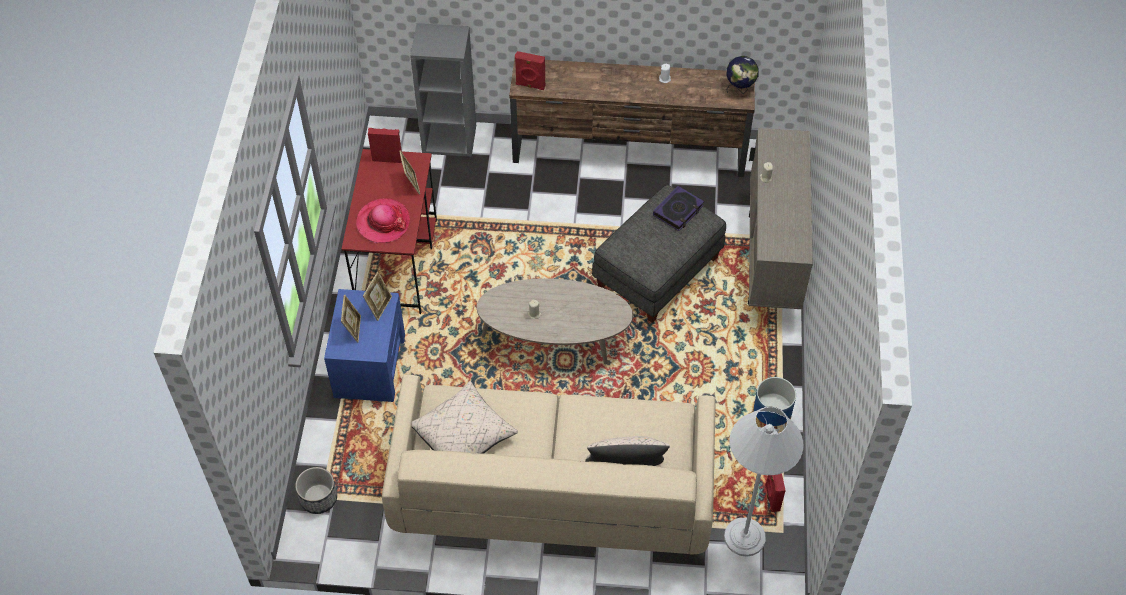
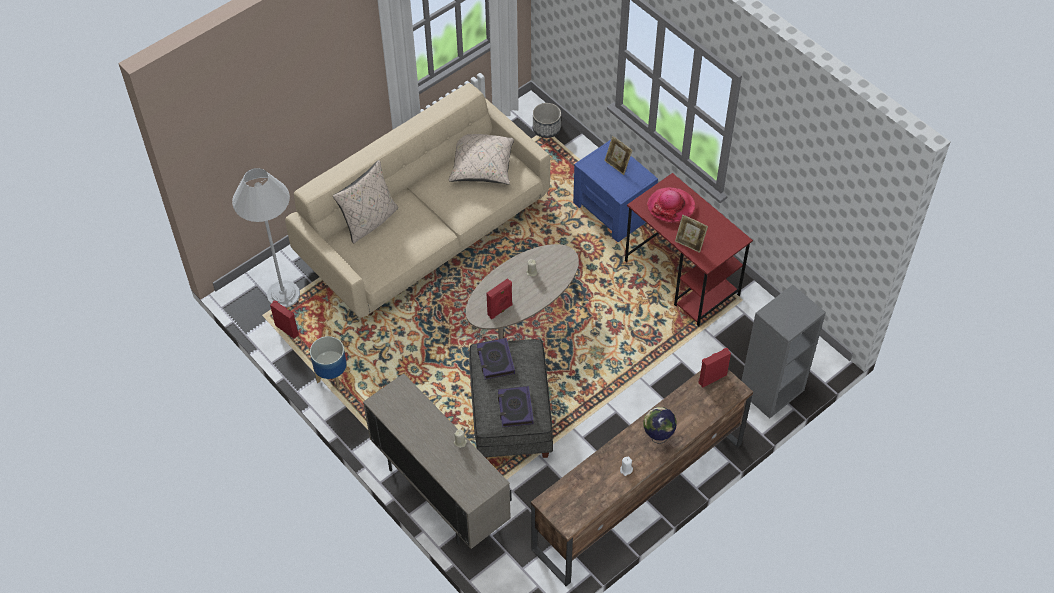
camera: 135 degrees right, 0 degrees up
picture frame [363,272,392,321] -> none
red speaker [368,128,402,163] -> red speaker moved to [487,278,513,319]
globe [726,56,759,94] -> globe moved to [644,407,676,444]
none -> book [477,338,515,380]

